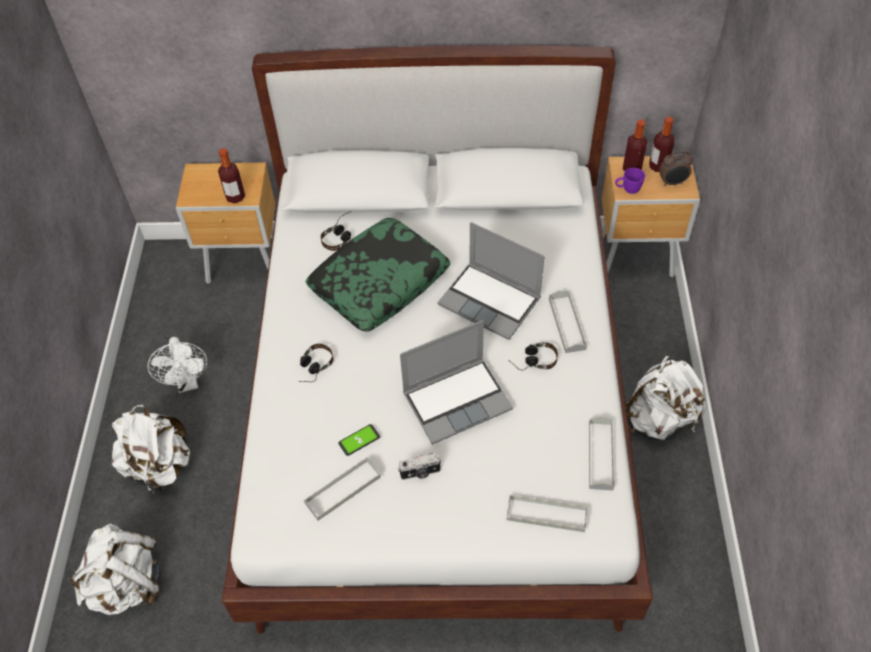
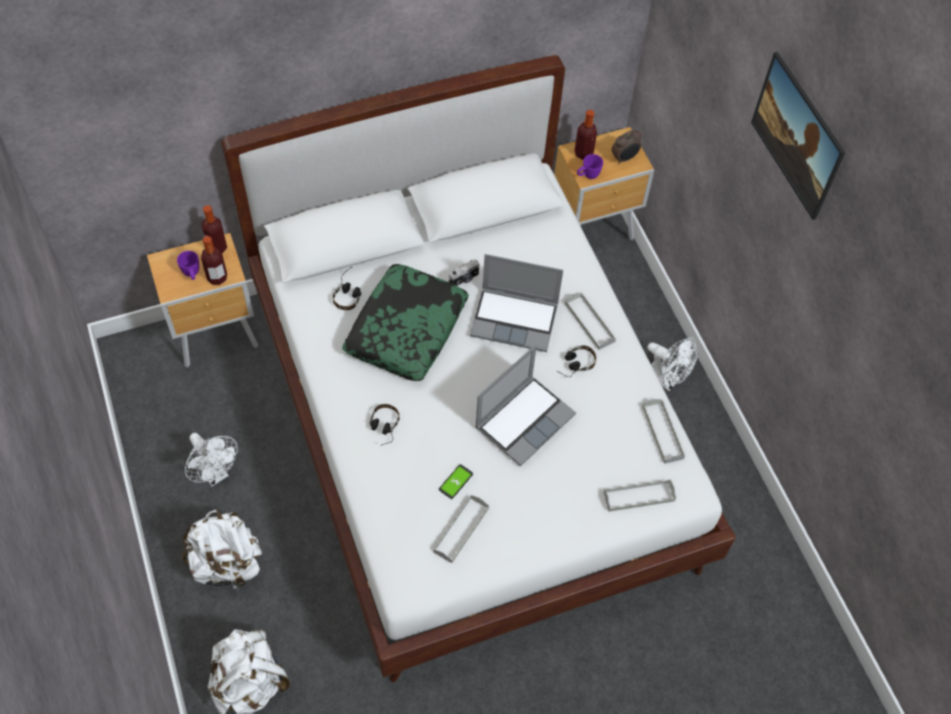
camera: 25 degrees left, 5 degrees up
camera [398,453,442,480] -> camera moved to [449,259,480,286]
white backpack [626,355,707,440] -> white fan [648,337,698,391]
bottle [649,117,675,172] -> bottle moved to [201,205,227,254]
none -> purple mug [177,251,199,280]
none -> picture [751,51,845,220]

